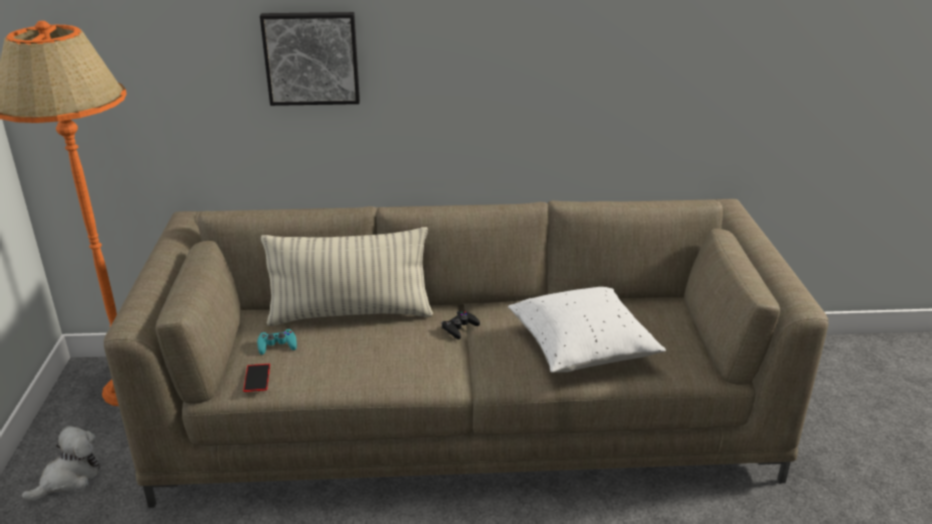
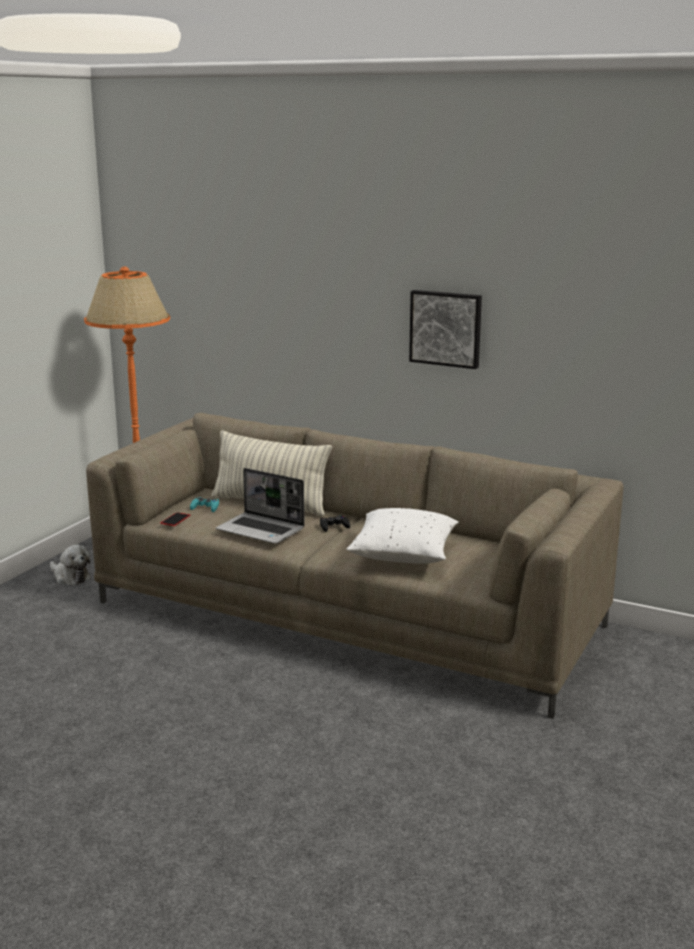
camera: 30 degrees right, 10 degrees down
plush toy [22,426,100,502] -> plush toy turned 60 degrees clockwise [50,545,91,585]
picture [260,12,360,106] -> picture moved to [409,290,482,369]
none -> laptop [216,468,305,544]

